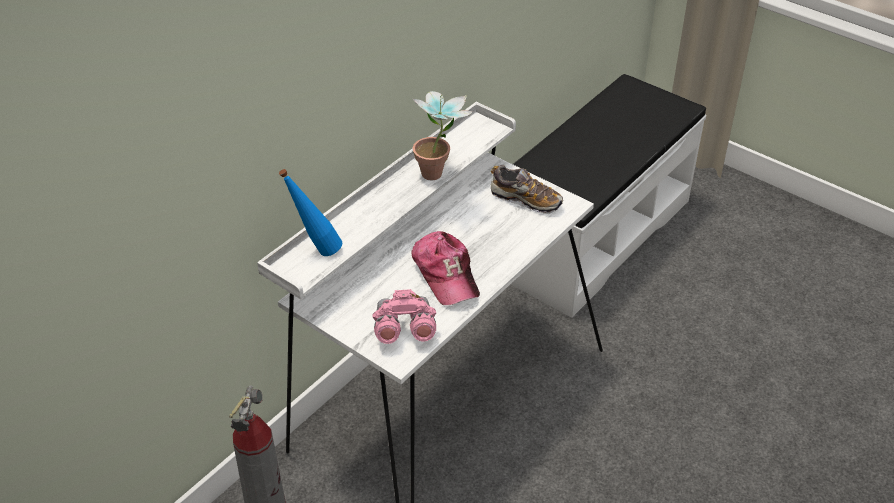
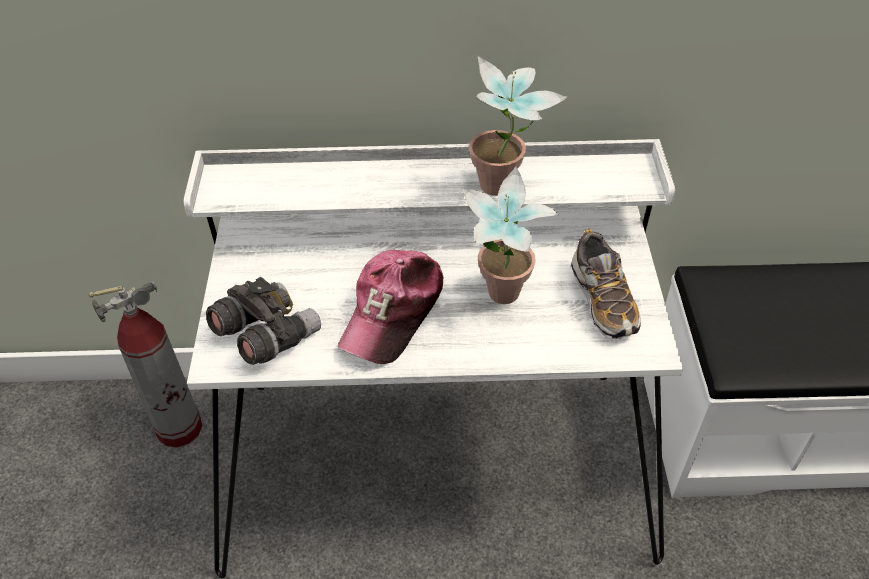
camera: 50 degrees right, 5 degrees up
blue bottle [279,169,342,256] -> none
pink binoculars [372,289,436,344] -> grey binoculars [206,277,321,365]
none -> potted plant [461,166,559,304]

